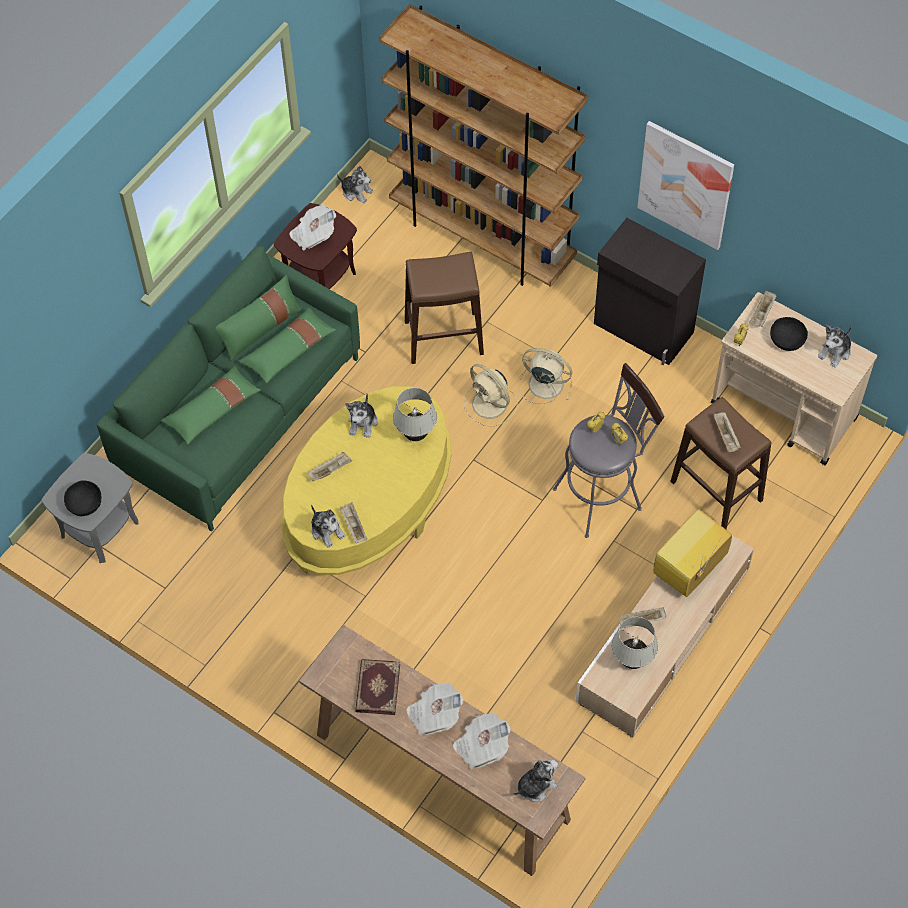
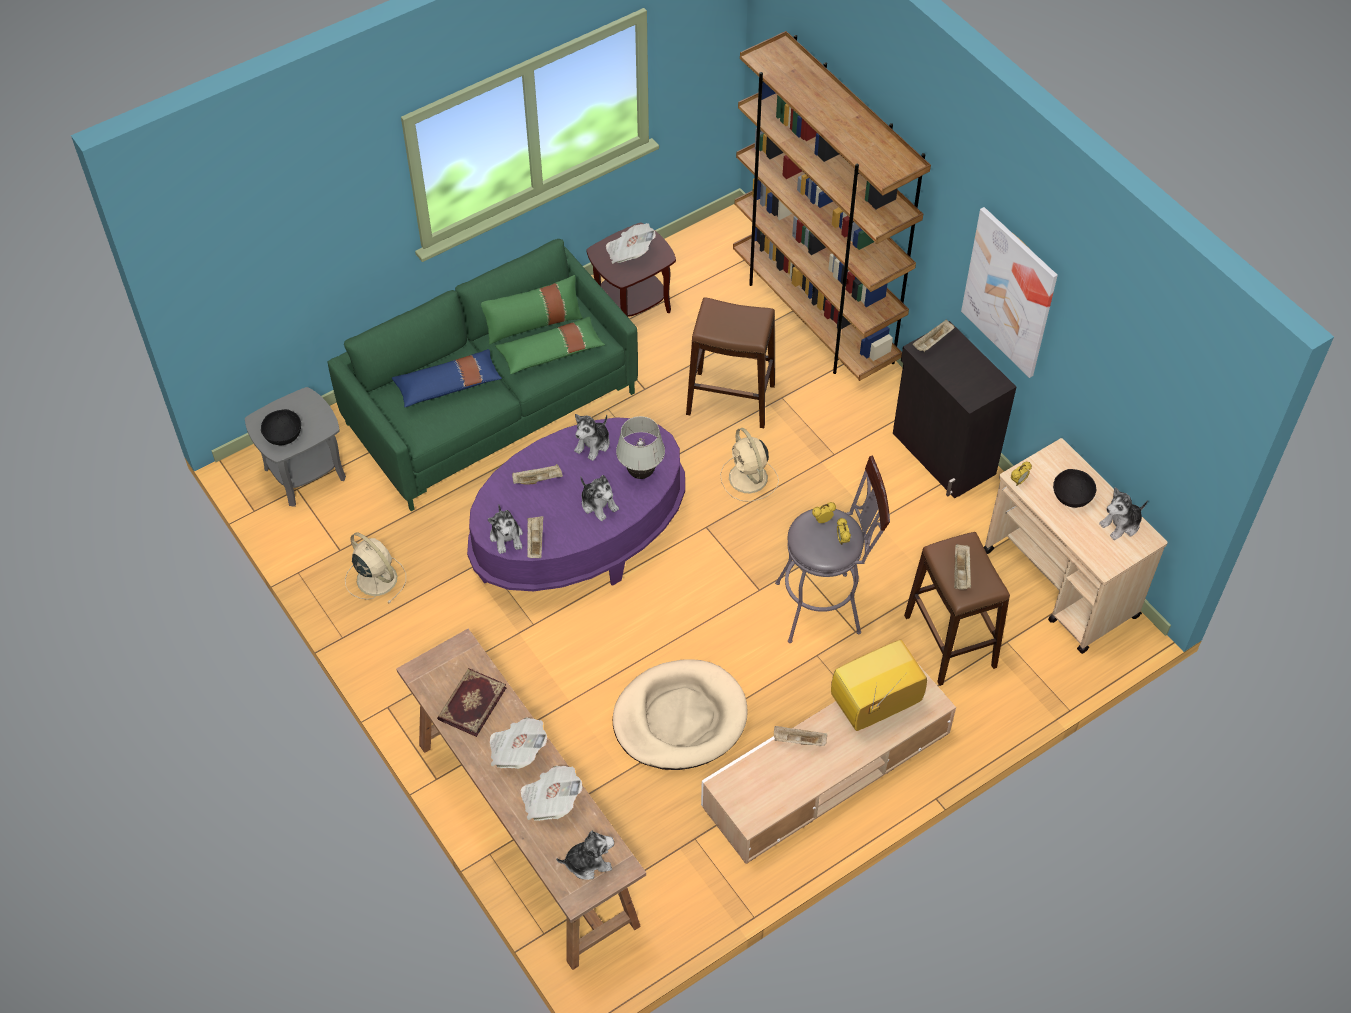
camera: 20 degrees right, 5 degrees down
green pillow [161,366,261,445] -> blue pillow [392,349,502,407]
yellow coffee table [282,386,452,575] -> purple coffee table [467,417,685,591]
plush toy [337,166,373,203] -> plush toy moved to [581,475,619,521]
beige fan [519,348,572,404] -> beige fan moved to [345,533,406,604]
white table lamp [611,617,658,669] -> none
beige tray [749,290,777,327] -> beige tray moved to [912,320,955,352]
none -> beige dog bed [613,659,748,770]

